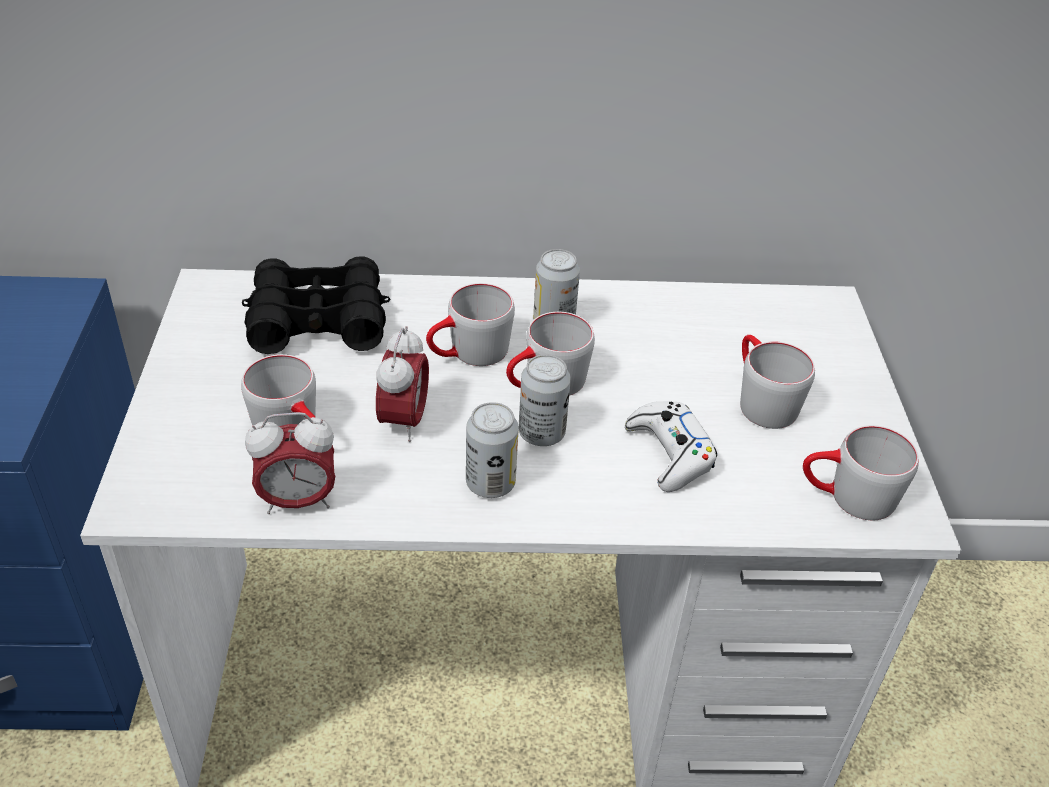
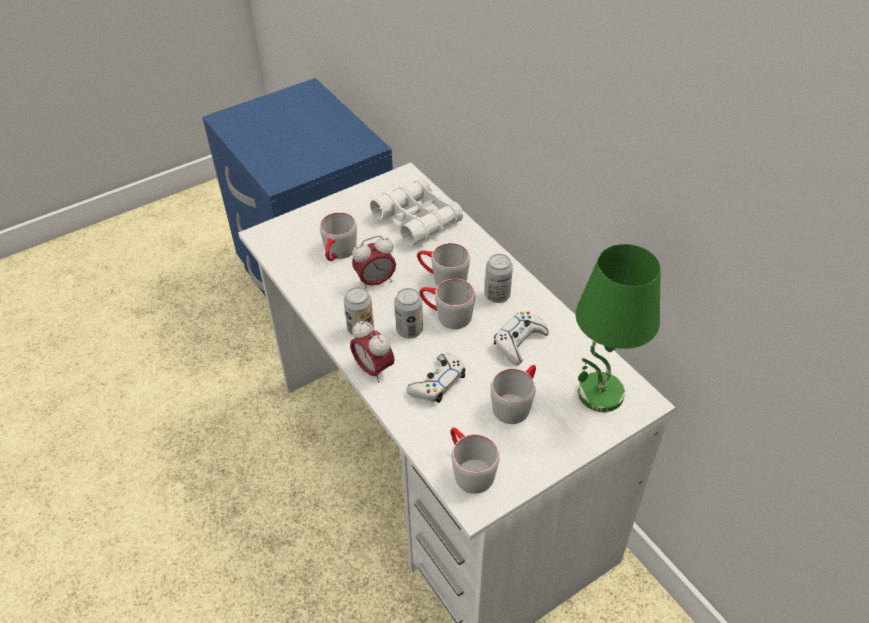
camera: 60 degrees right, 5 degrees up
black binoculars [242,256,391,354] -> white binoculars [370,178,463,246]
alarm clock [245,412,335,514] -> alarm clock moved to [350,321,395,383]
none -> white game controller [494,311,549,365]
none -> green table lamp [575,244,661,412]

